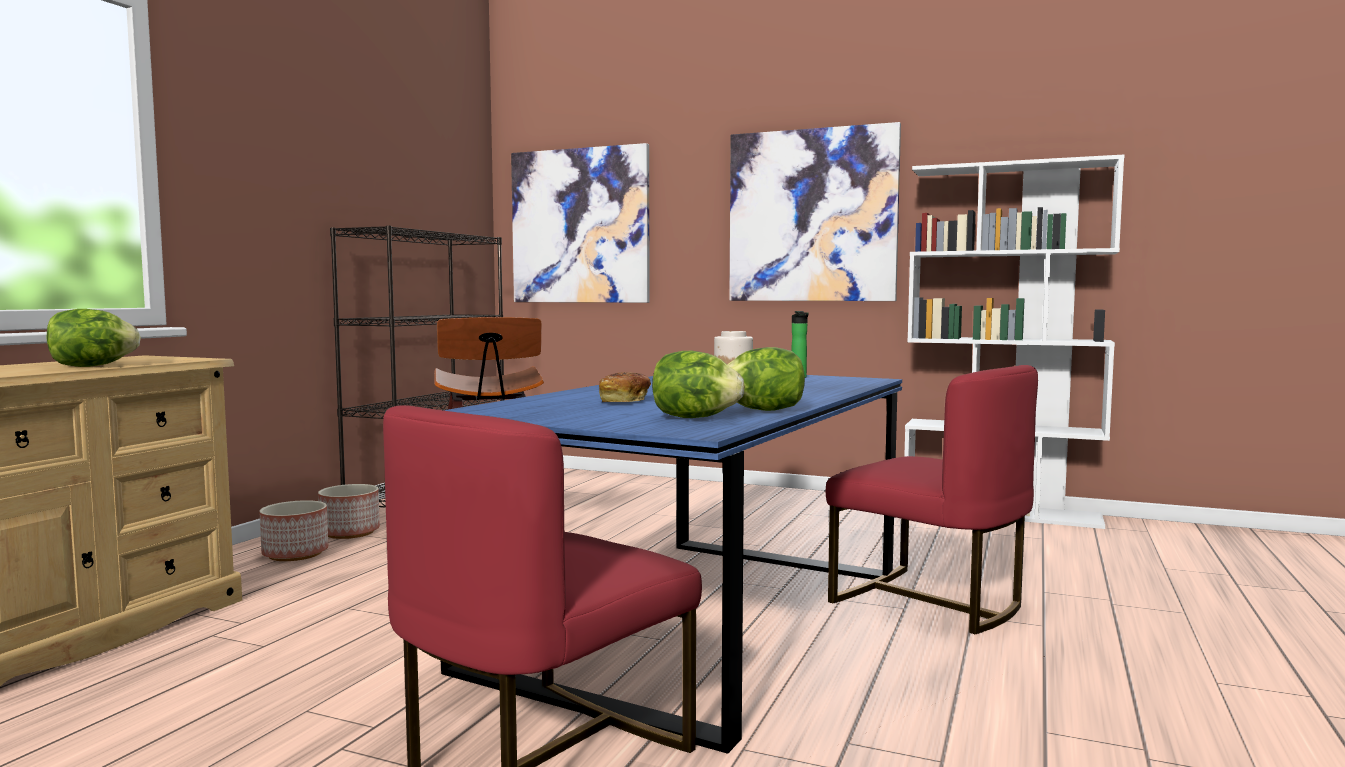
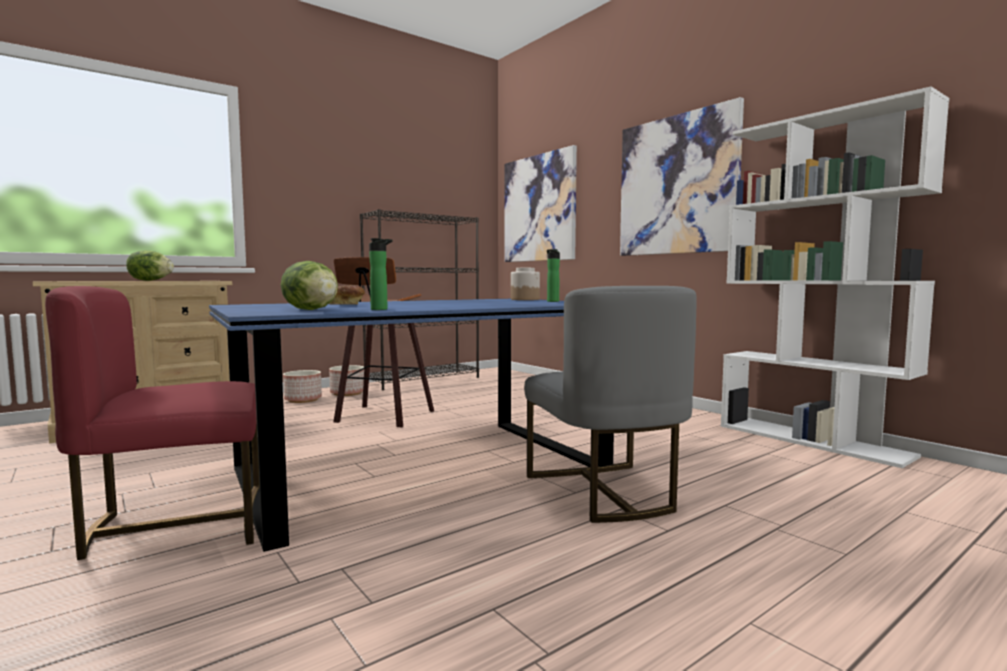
camera: 30 degrees right, 0 degrees up
lettuce [727,347,805,411] -> bottle [369,238,393,310]
red chair [826,365,1038,634] -> grey chair [524,286,696,523]

